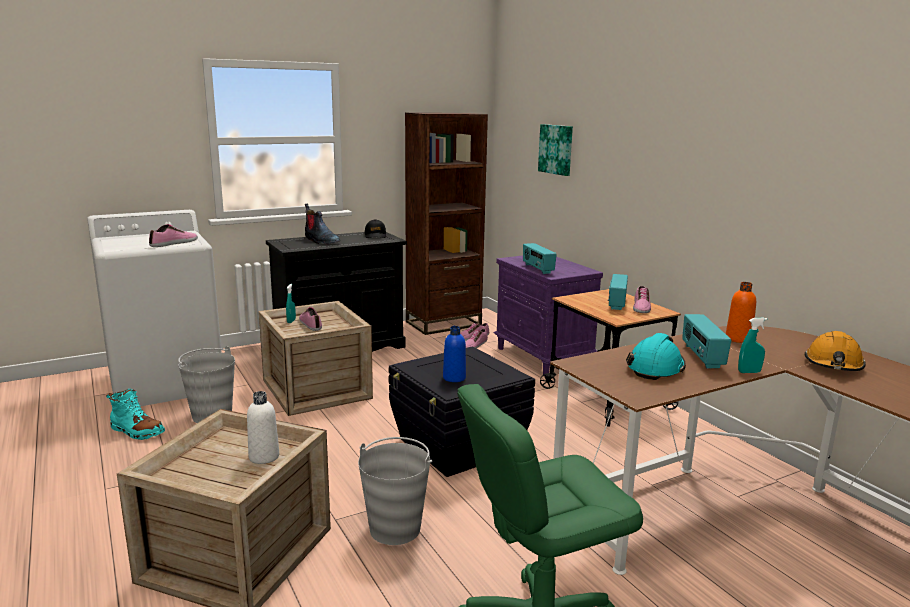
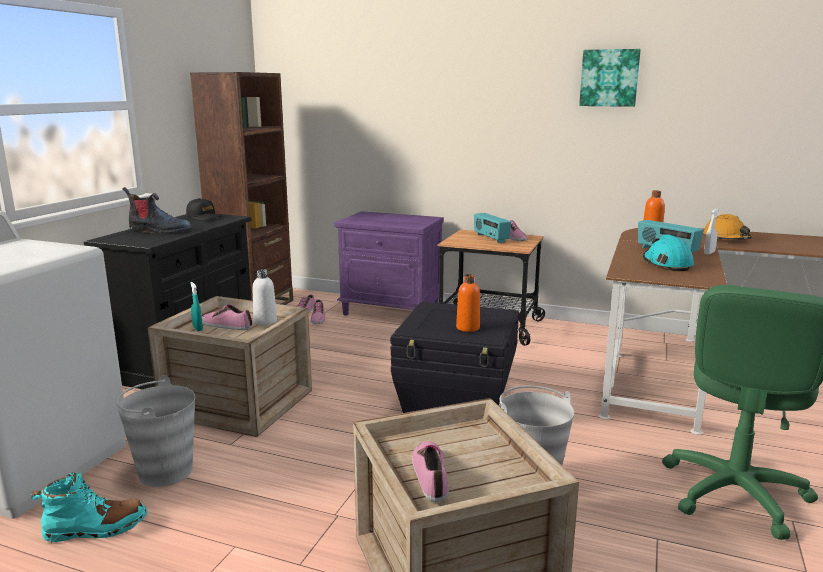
camera: 40 degrees left, 0 degrees up
shoe [149,224,198,247] -> shoe moved to [412,441,449,502]
white bottle [247,391,279,464] -> white bottle moved to [252,269,277,325]
blue bottle [443,326,466,382] -> orange bottle [456,274,480,332]
radio [523,243,557,274] -> none
picture [538,124,573,176] -> picture moved to [579,49,641,107]
turquoise spray bottle [738,318,767,373] -> white spray bottle [704,209,719,255]

